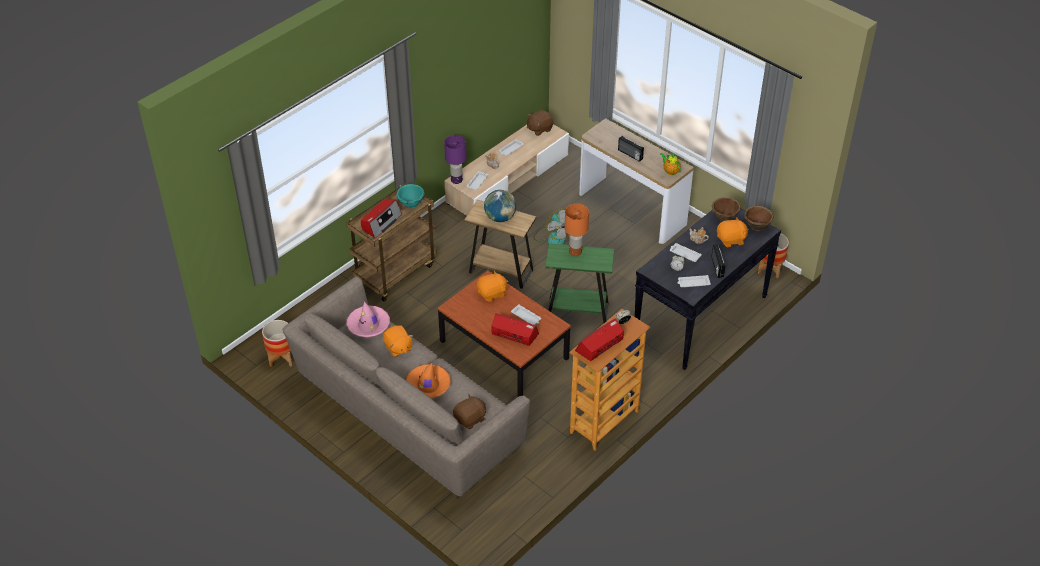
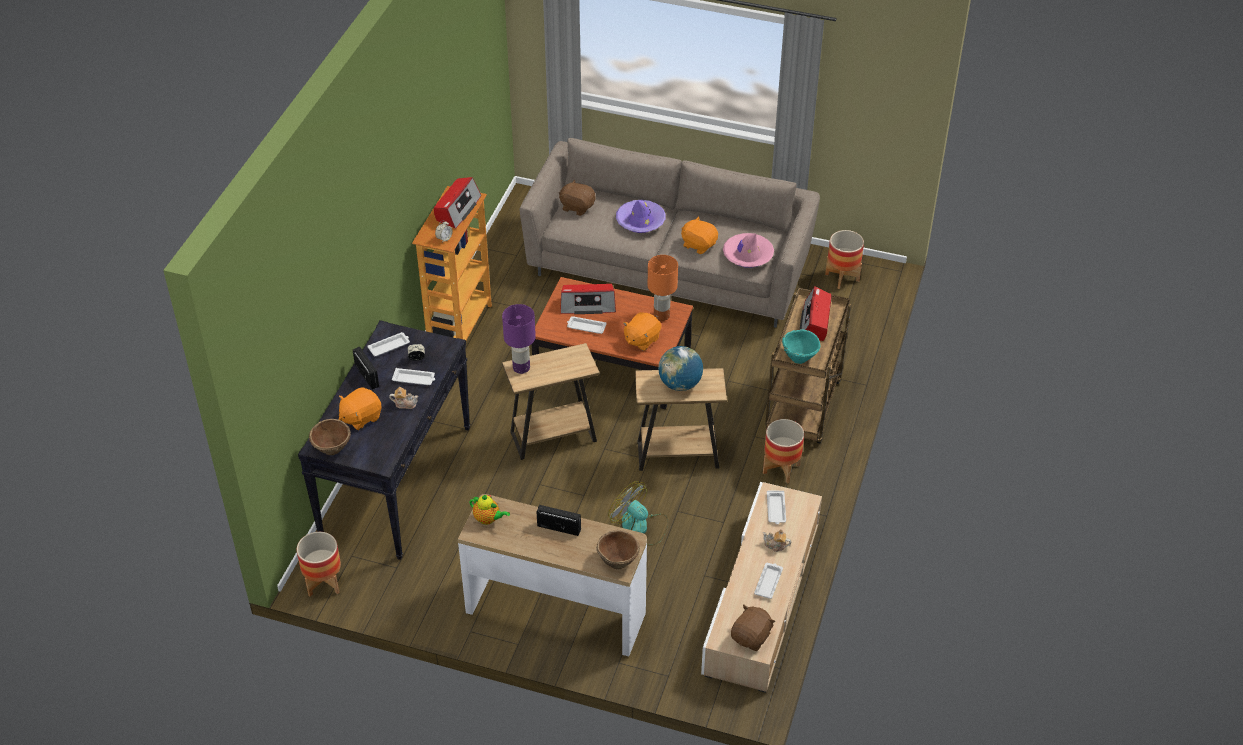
camera: 155 degrees right, 0 degrees up
orange hat [406,363,451,398] -> purple hat [616,200,666,233]
purple table lamp [444,135,467,184] -> purple table lamp moved to [502,304,536,374]
brown plush toy [453,394,486,429] -> brown plush toy turned 90 degrees clockwise [559,179,595,216]
green side table [545,243,615,323] -> brown side table [502,343,600,460]
orange table lamp [565,204,589,256] -> orange table lamp moved to [648,255,678,321]
brown bowl [712,197,741,221] -> brown bowl moved to [596,530,640,569]
none -> planter [763,419,804,484]

